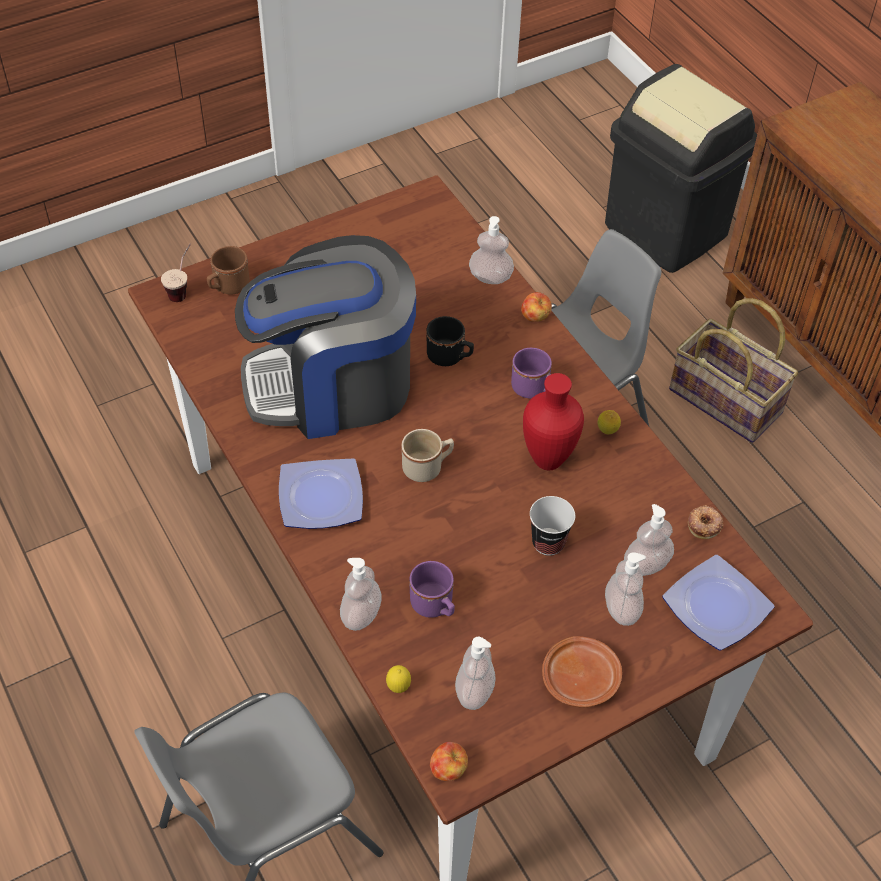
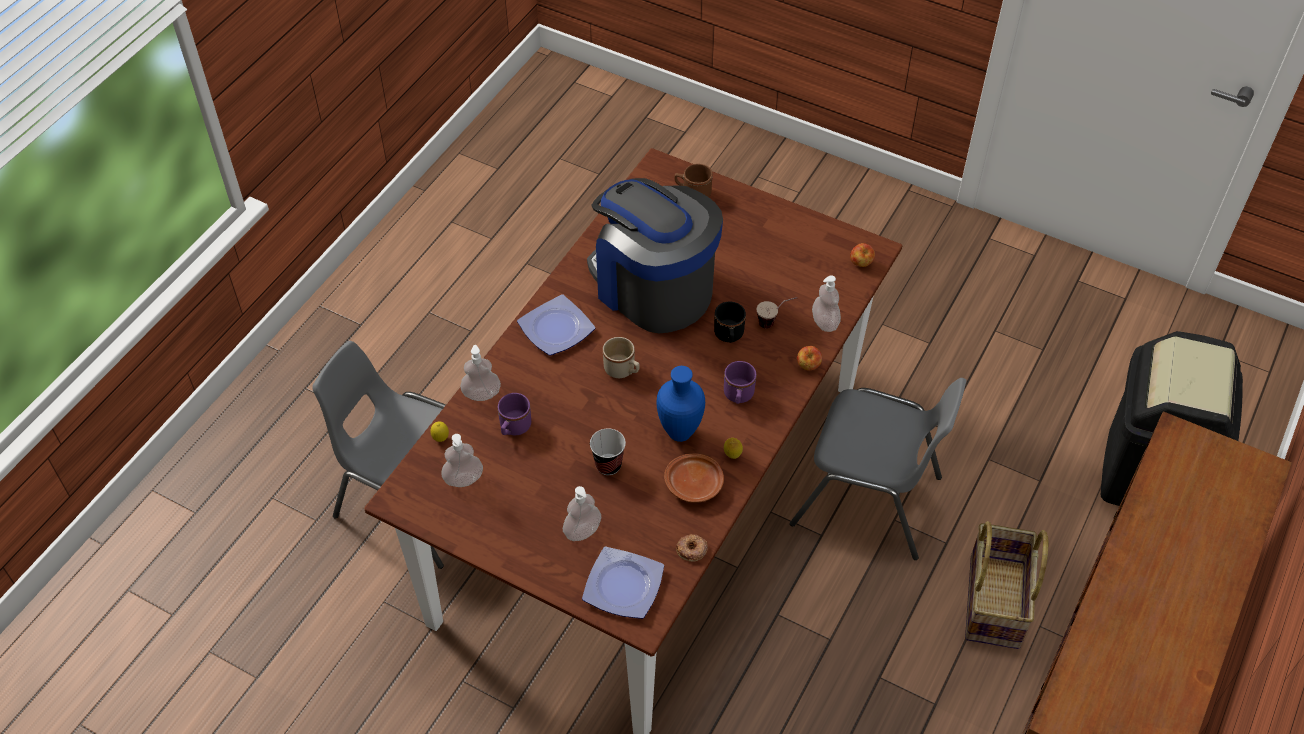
camera: 60 degrees right, 0 degrees up
cup [161,244,191,302] -> cup moved to [757,297,797,329]
apple [430,742,468,781] -> apple moved to [850,243,875,267]
red vase [523,373,584,470] -> blue vase [656,366,705,442]
brown plate [542,636,622,707] -> brown plate moved to [664,454,724,503]
soap dispenser [624,504,674,576] -> none

